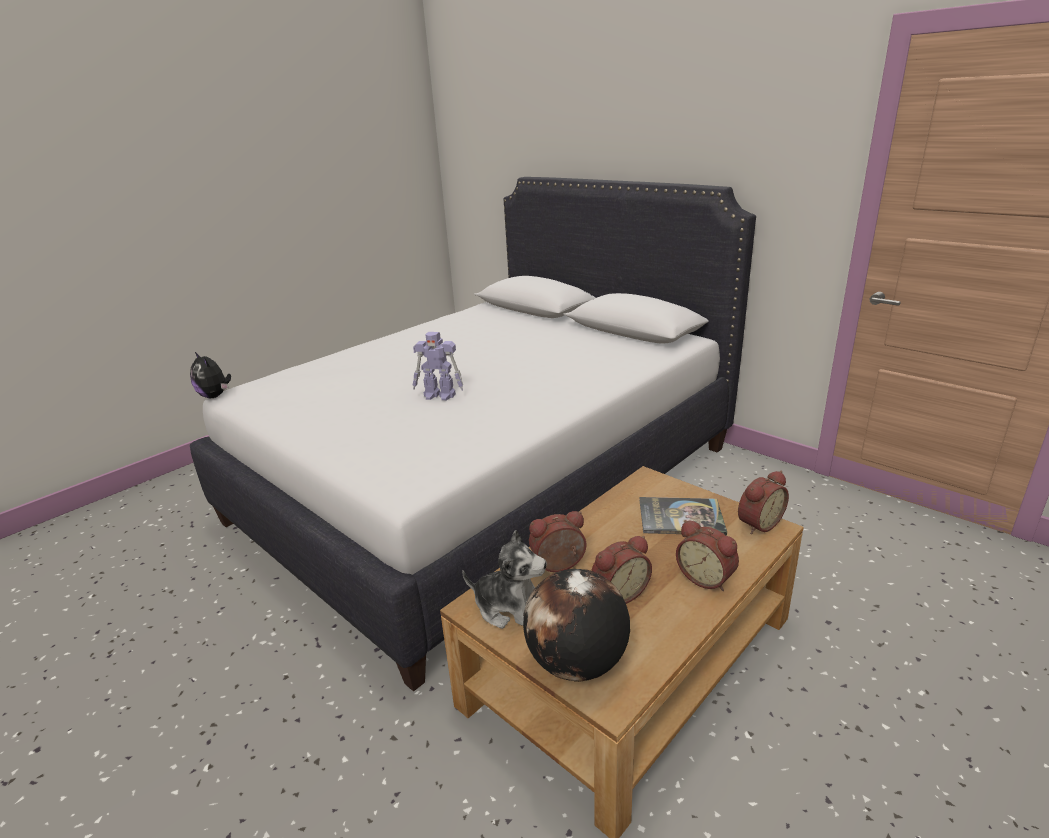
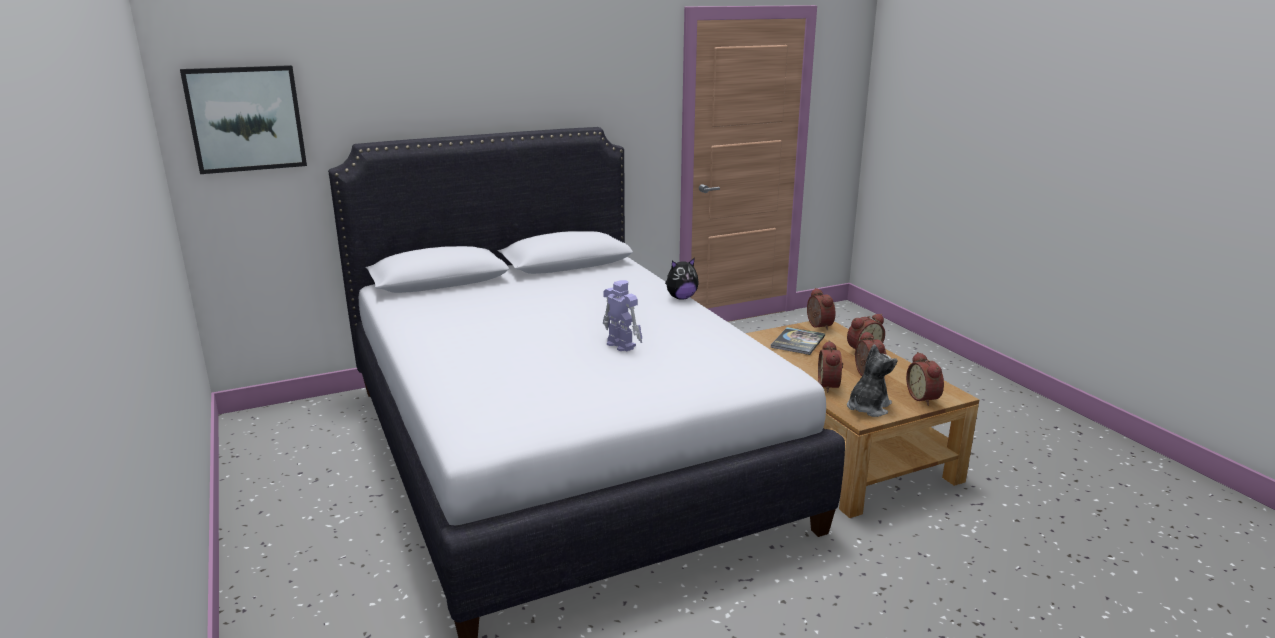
camera: 70 degrees left, 5 degrees down
plush toy [190,351,231,398] -> plush toy moved to [665,258,699,300]
toy robot [413,332,463,401] -> toy robot turned 75 degrees counterclockwise [603,280,642,352]
globe [523,569,630,682] -> alarm clock [906,352,944,406]
none -> picture [180,65,307,174]

